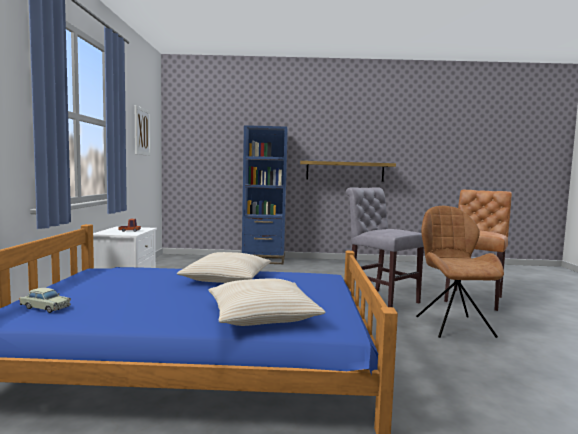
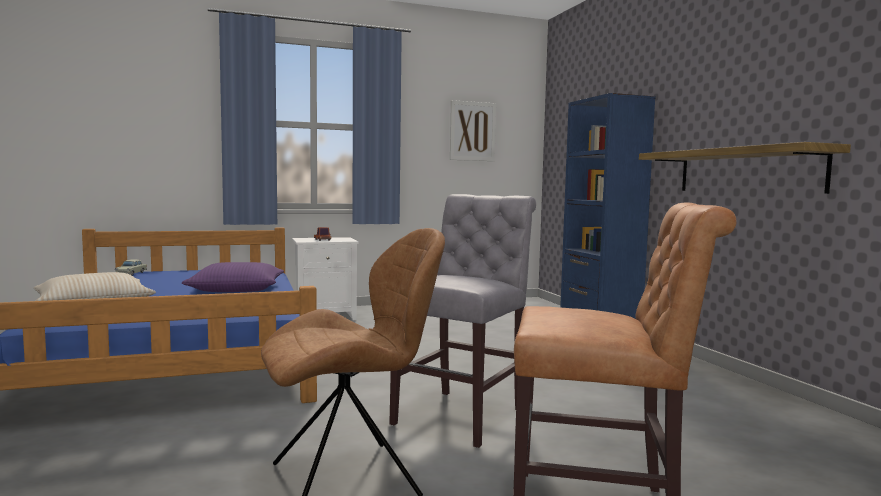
camera: 70 degrees right, 0 degrees up
beige pillow [177,252,271,283] -> purple pillow [182,262,284,292]

